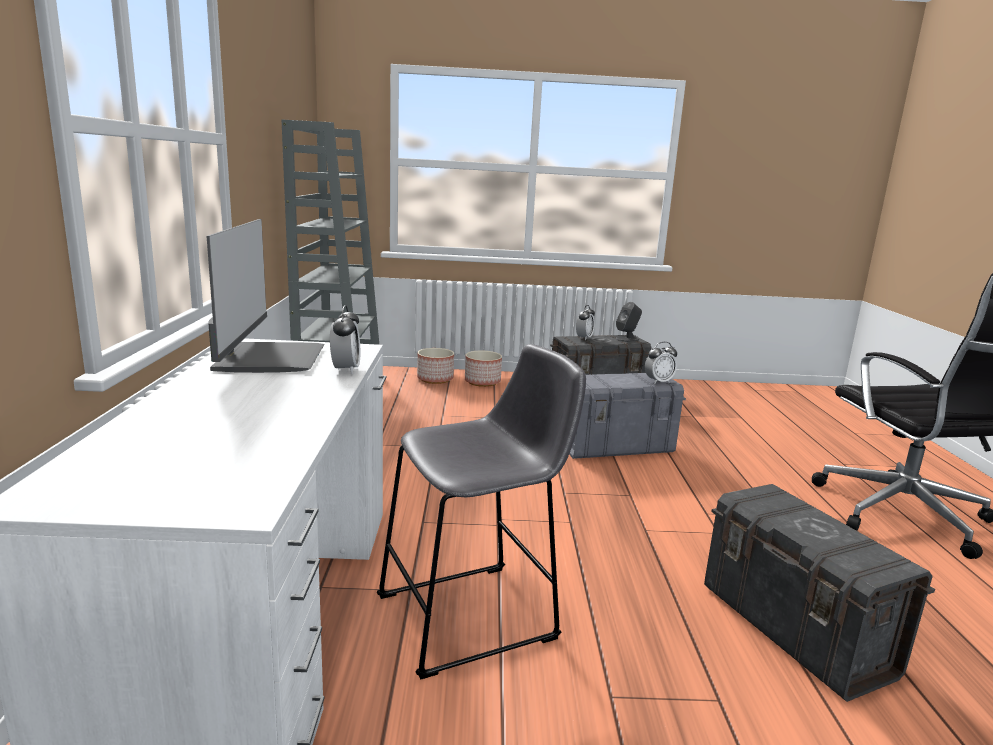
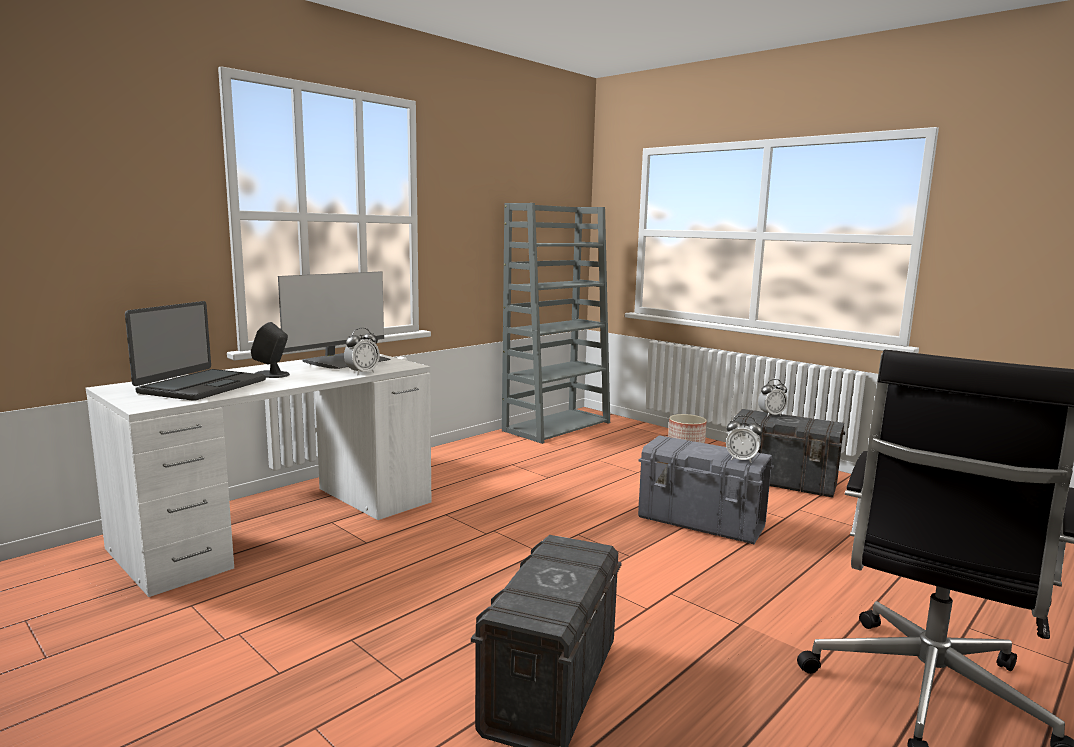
camera: 45 degrees right, 5 degrees down
grey stool [377,344,586,679] -> none
planter [417,348,454,384] -> none
grey speaker [615,302,642,342] -> grey speaker moved to [251,322,290,378]
none -> laptop [125,301,266,401]

